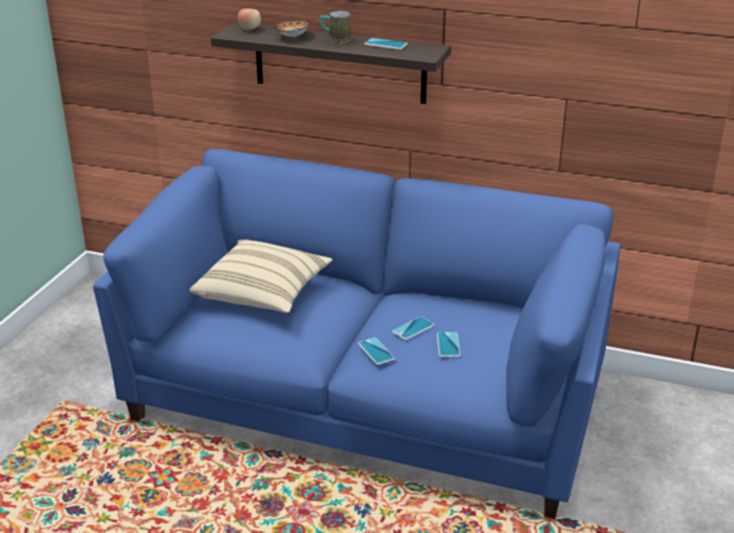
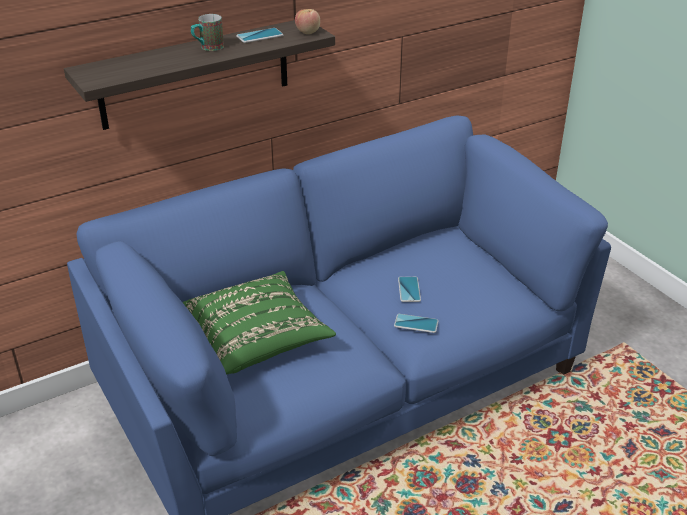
camera: 50 degrees left, 5 degrees up
beige pillow [189,239,333,313] -> green pillow [182,271,336,375]
apple [237,8,261,30] -> apple moved to [295,9,320,34]
bowl [275,19,311,37] -> none
phone [437,332,461,357] -> none

